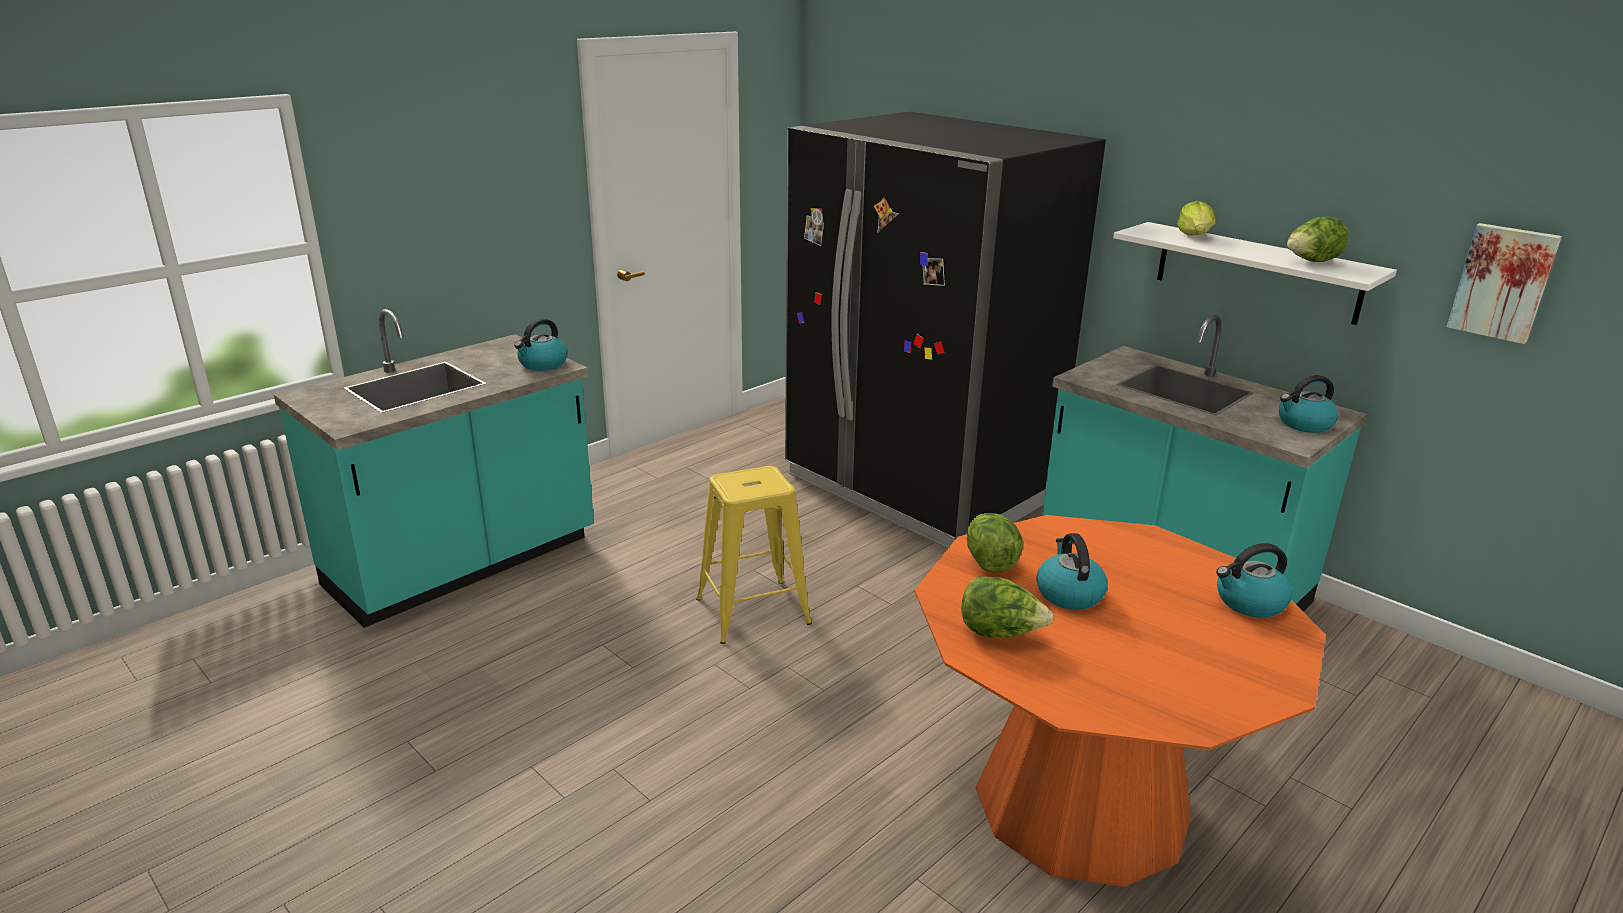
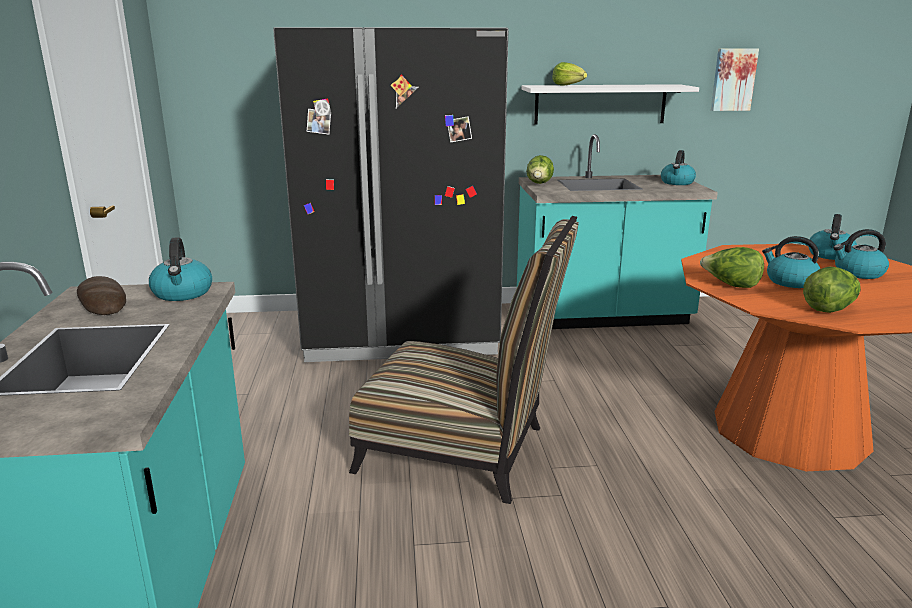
camera: 50 degrees left, 5 degrees down
yellow stool [696,466,812,644] -> chair [349,216,579,504]
lettuce [1287,216,1348,262] -> lettuce moved to [526,155,554,184]
none -> bread [77,276,126,315]
none -> kettle [833,229,889,279]

